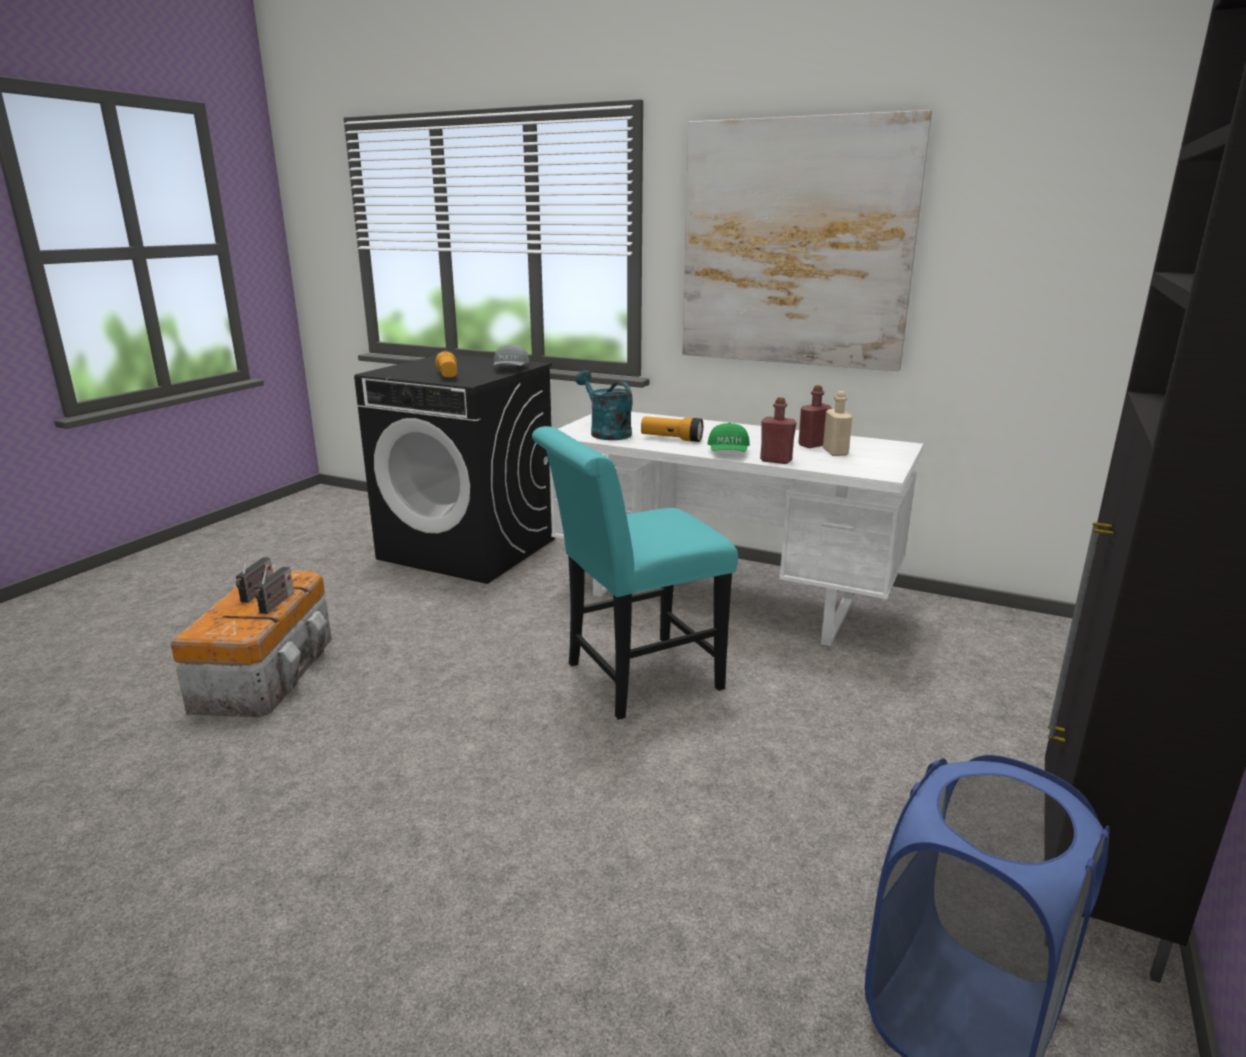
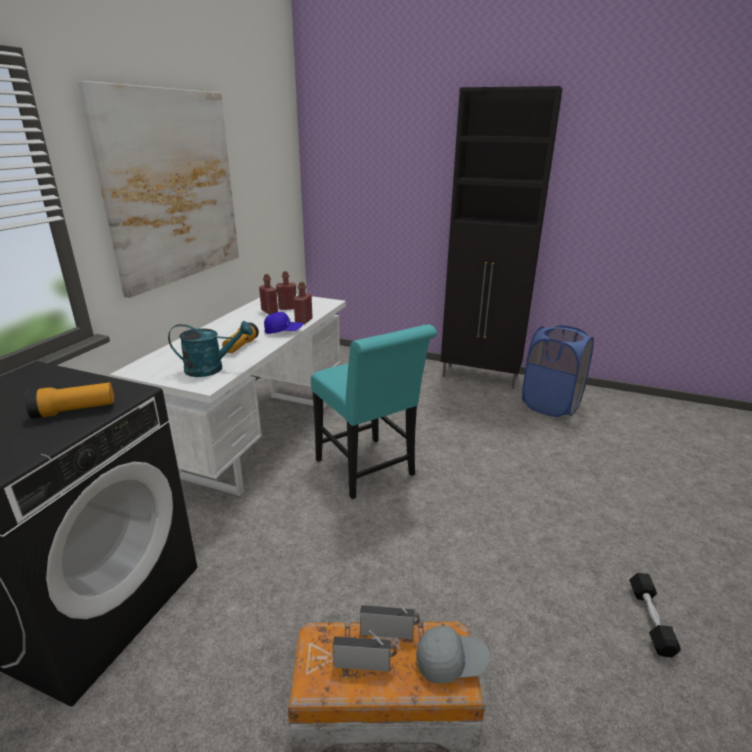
camera: 95 degrees left, 5 degrees up
grey cap [494,344,530,366] -> grey cap moved to [416,626,490,684]
turquoise watering can [576,370,633,440] -> turquoise watering can turned 150 degrees counterclockwise [168,321,253,377]
green cap [707,422,750,452] -> blue cap [264,312,304,334]
beige bottle [823,391,853,456] -> red bottle [276,271,296,310]
none -> black dumbbell [629,573,681,658]

